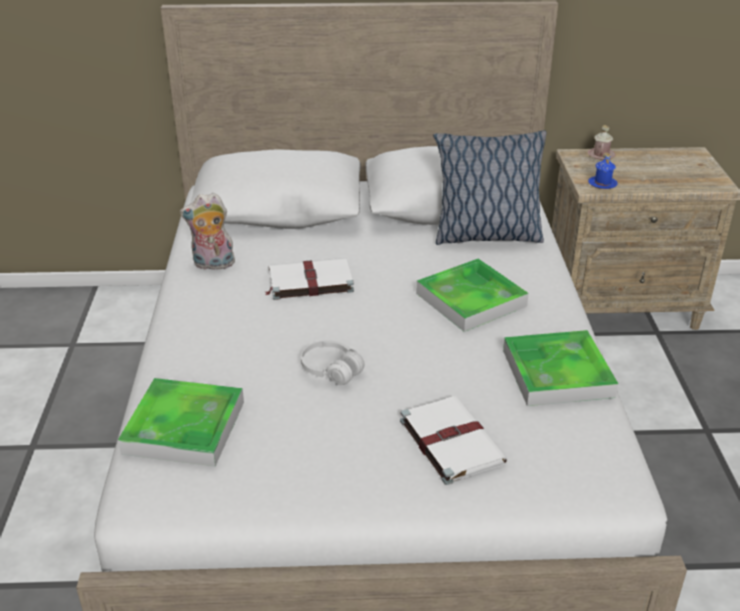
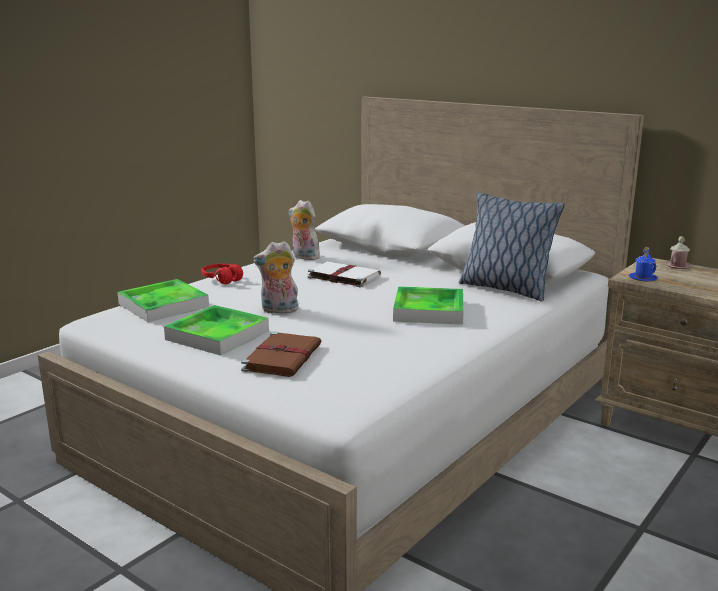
camera: 40 degrees right, 15 degrees down
white headphones [301,340,365,385] -> plush toy [253,241,299,314]
white book [400,396,508,485] -> brown book [241,331,321,377]
tray [503,330,618,406] -> tray moved to [164,305,269,356]
none -> red headphones [201,264,243,284]

